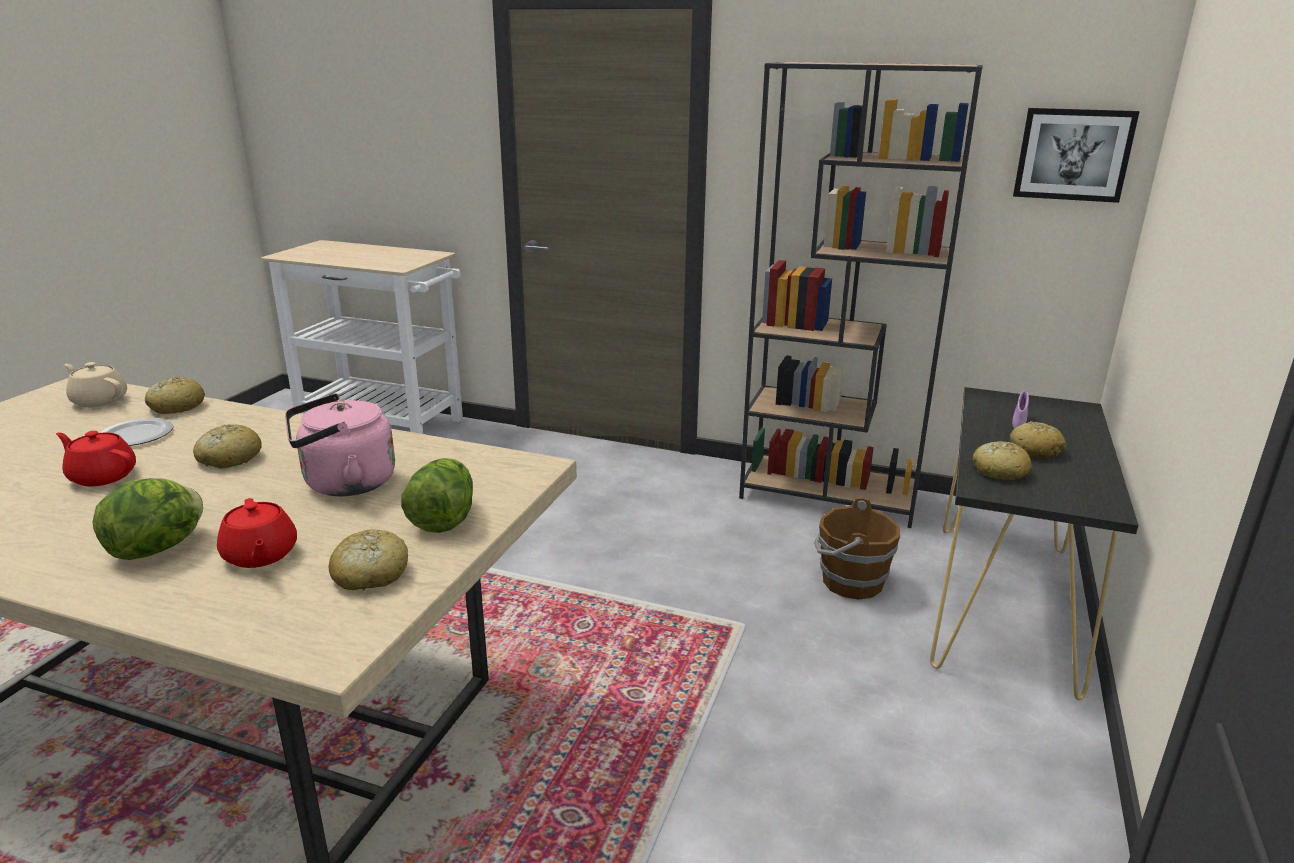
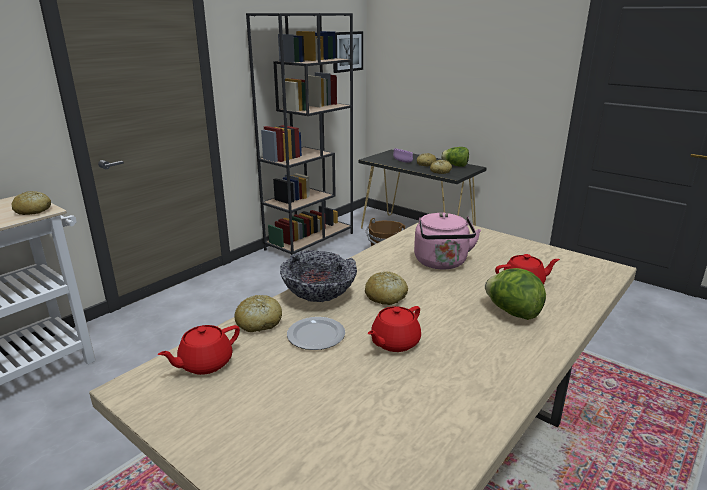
camera: 70 degrees left, 0 degrees up
beige teapot [64,362,127,408] -> red teapot [158,325,240,375]
bread [329,529,408,591] -> bread moved to [11,191,51,215]
lettuce [401,458,473,533] -> lettuce moved to [441,147,469,167]
none -> bowl [280,250,357,302]

